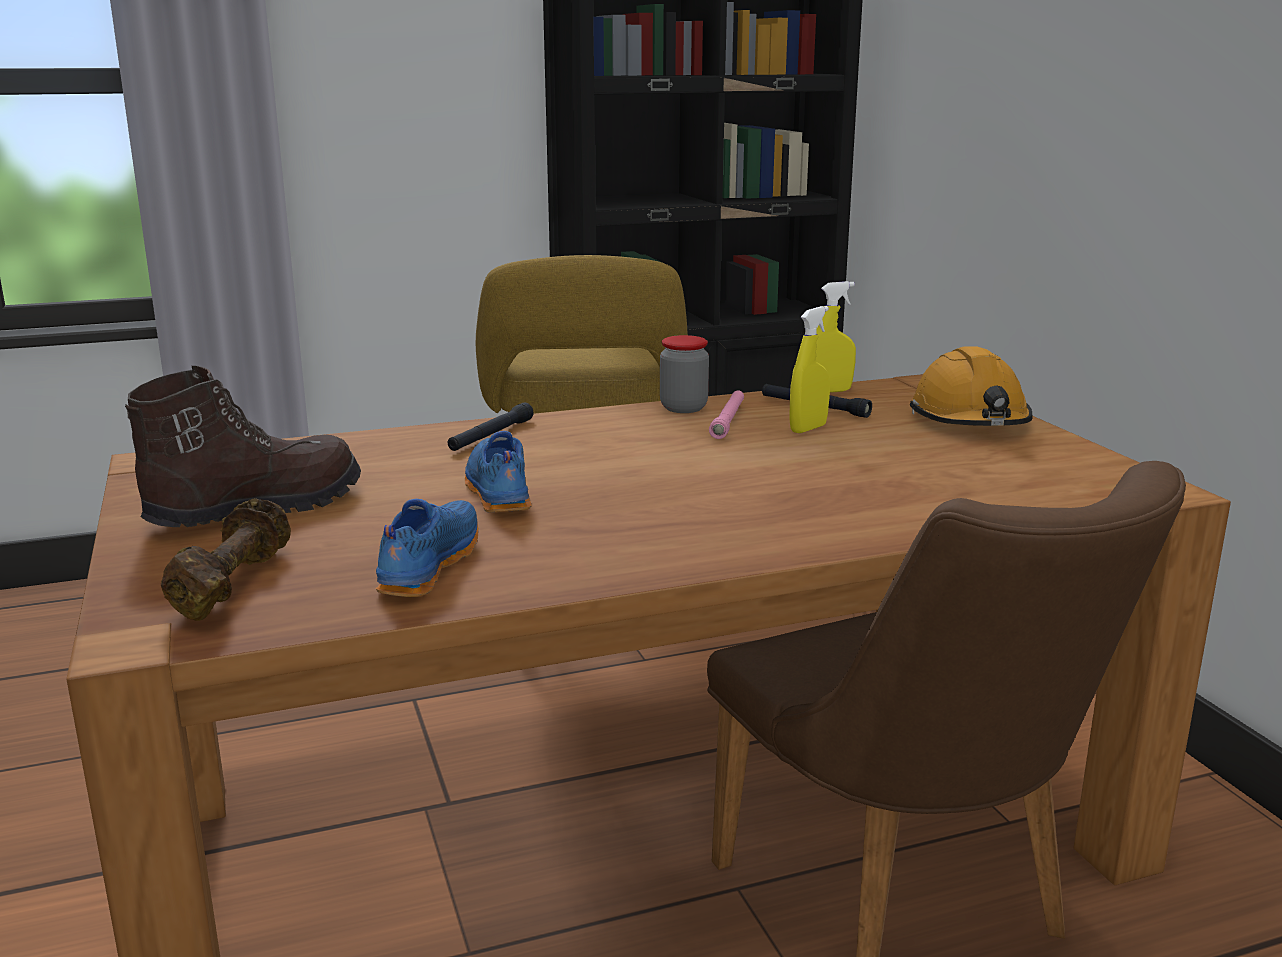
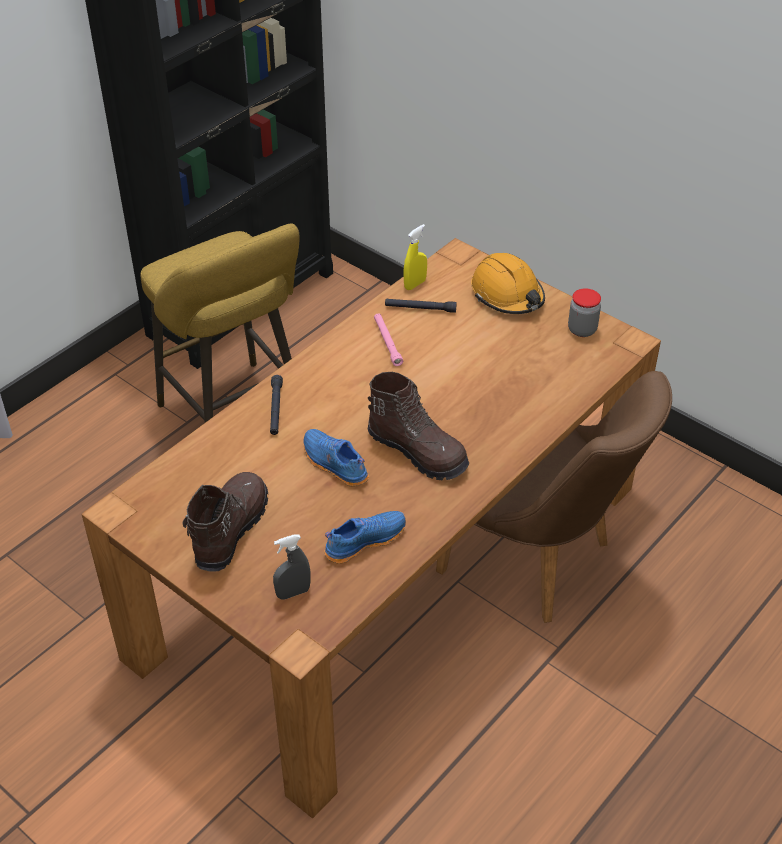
camera: 30 degrees left, 25 degrees up
brown dumbbell [161,498,291,621] -> grey spray bottle [273,534,310,600]
blue shoe [376,499,479,597] -> blue shoe turned 75 degrees clockwise [324,511,406,564]
jar [660,335,709,413] -> jar moved to [568,288,601,337]
yellow spray bottle [789,306,830,433] -> none
none -> brown boot [368,372,469,480]

